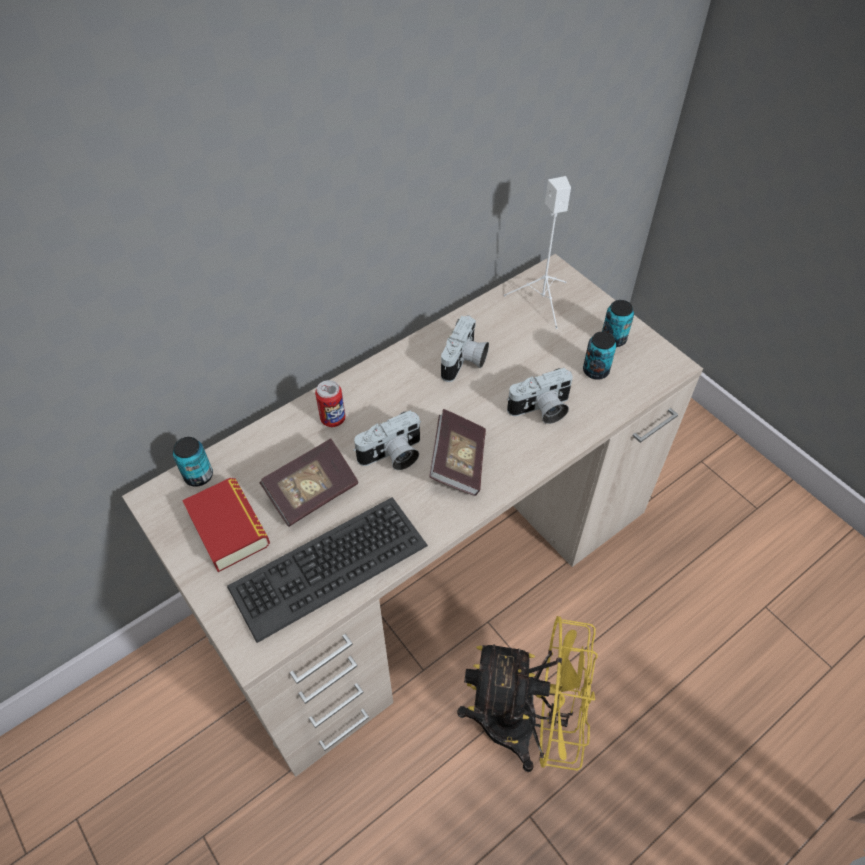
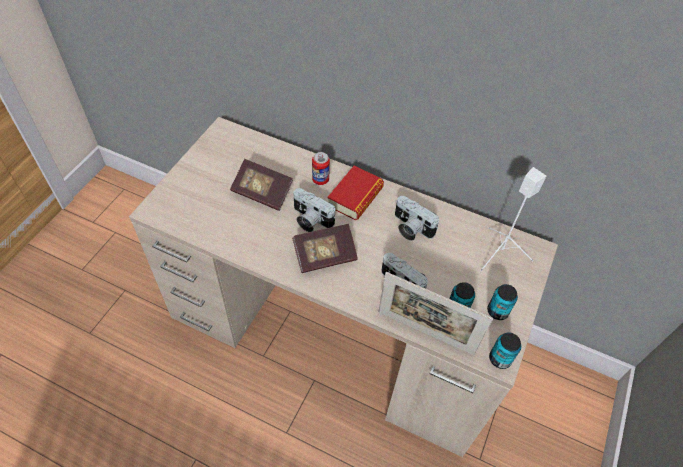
camera: 60 degrees right, 0 degrees up
can [173,437,213,487] -> can moved to [489,332,521,369]
book [182,478,270,572] -> book moved to [327,166,384,220]
keyboard [227,497,428,643] -> none
camera [441,315,489,382] -> camera turned 45 degrees clockwise [395,196,439,241]
yellow fan [457,616,598,772] -> none
none -> picture frame [378,272,493,355]

